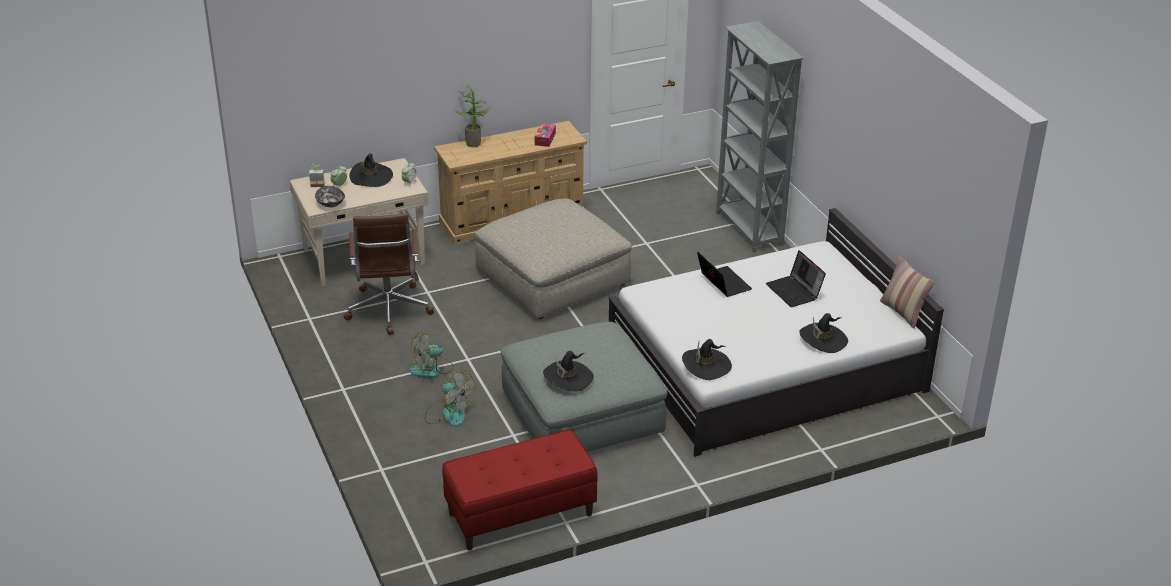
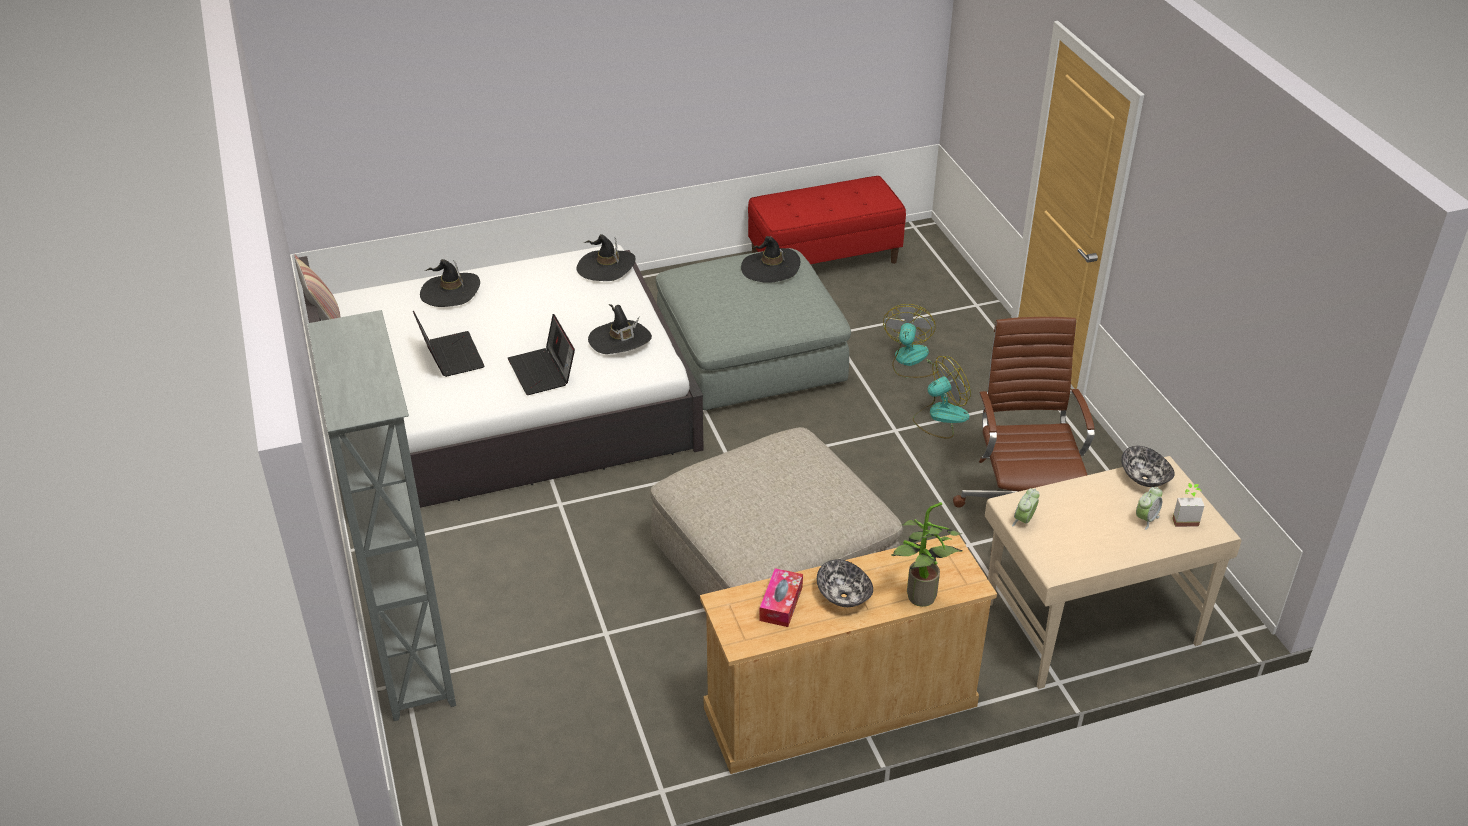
camera: 175 degrees left, 5 degrees up
black hat [350,153,393,187] -> black hat moved to [588,304,652,354]
fan [425,370,476,427] -> fan turned 60 degrees clockwise [883,304,939,378]
none -> bowl [817,559,873,607]

